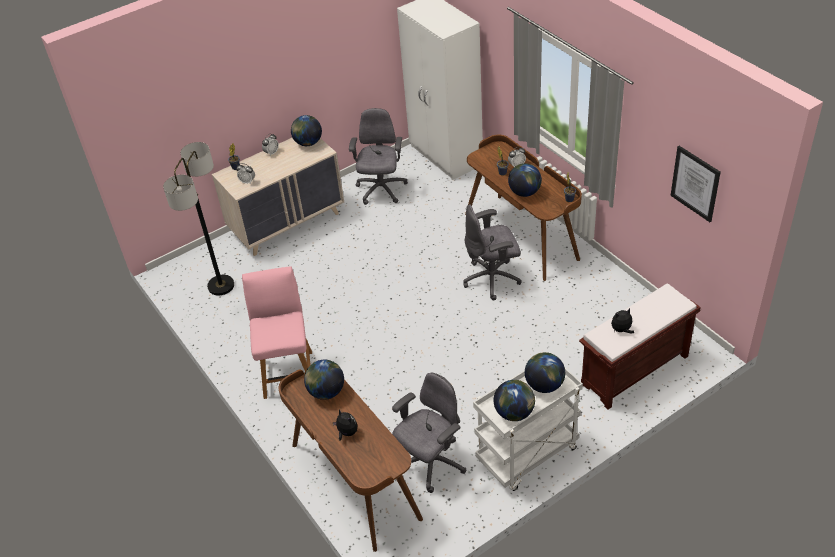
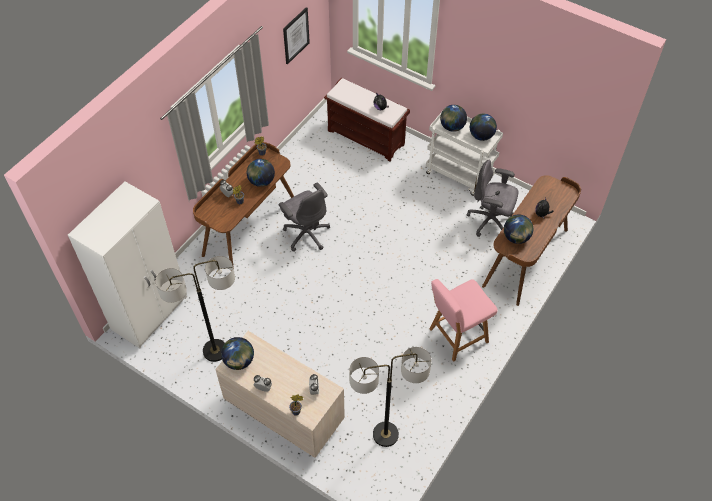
camera: 115 degrees left, 10 degrees up
grey office chair [349,108,408,205] -> floor lamp [155,256,235,362]

